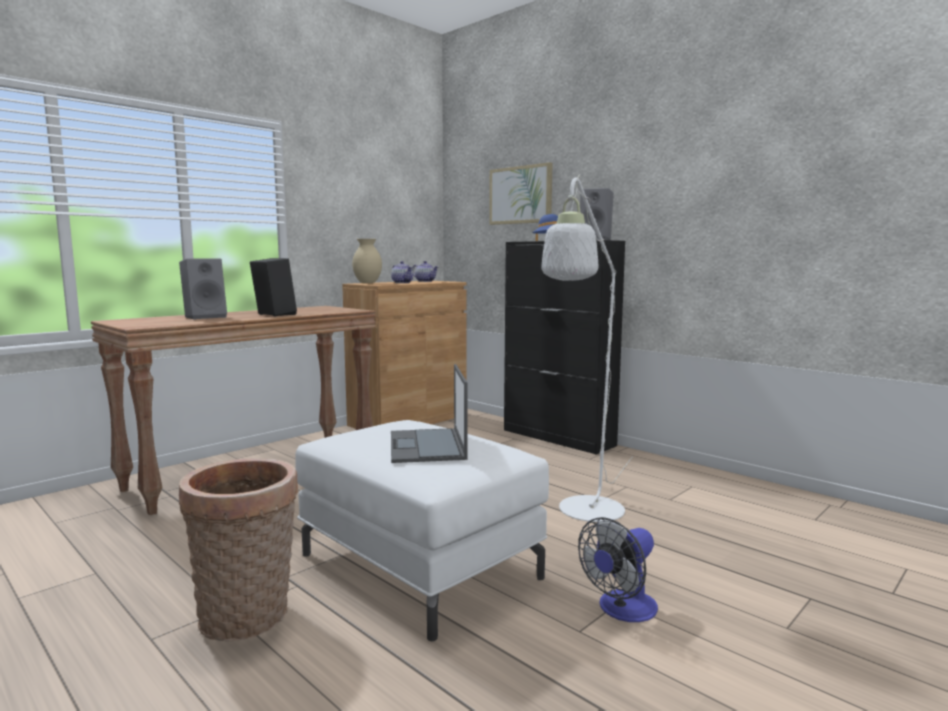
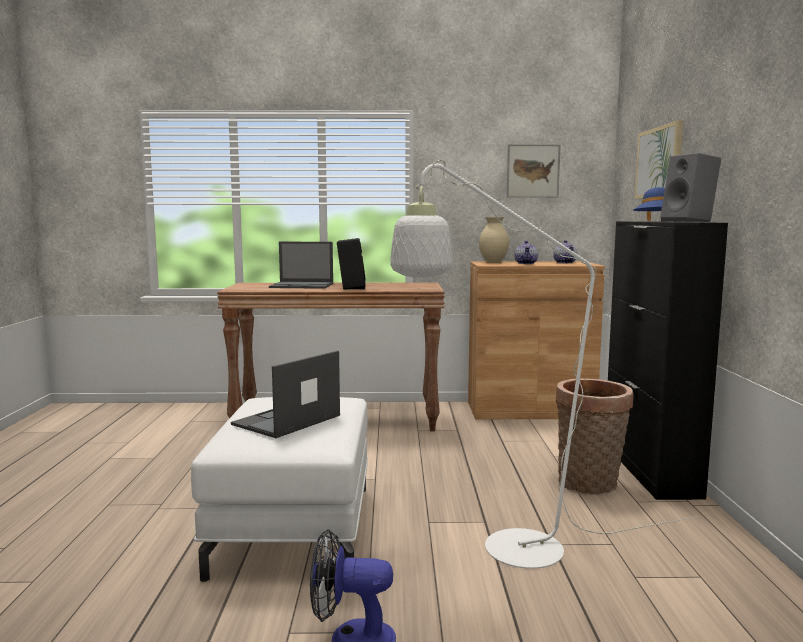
camera: 45 degrees right, 0 degrees up
grey speaker [179,258,227,320] -> laptop [269,242,333,289]
basket [179,458,298,642] -> basket moved to [556,378,634,495]
none -> picture [507,144,561,198]

